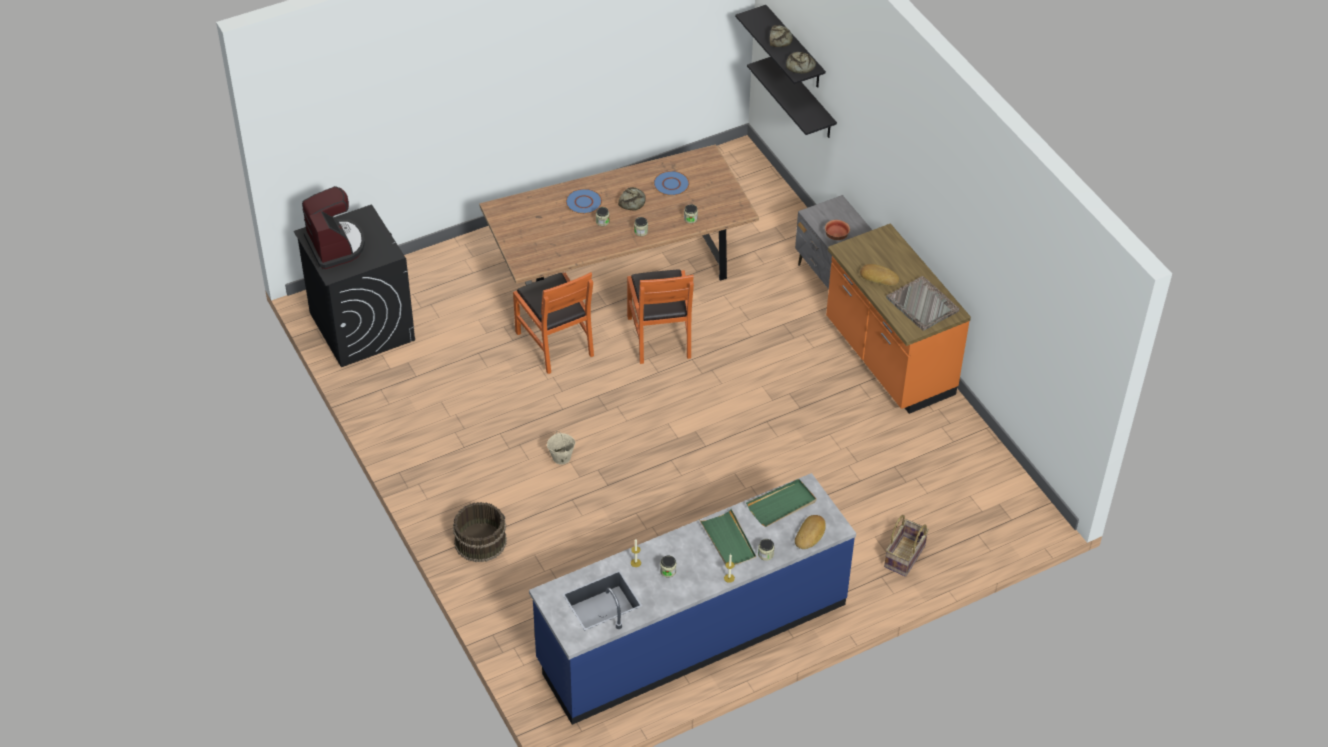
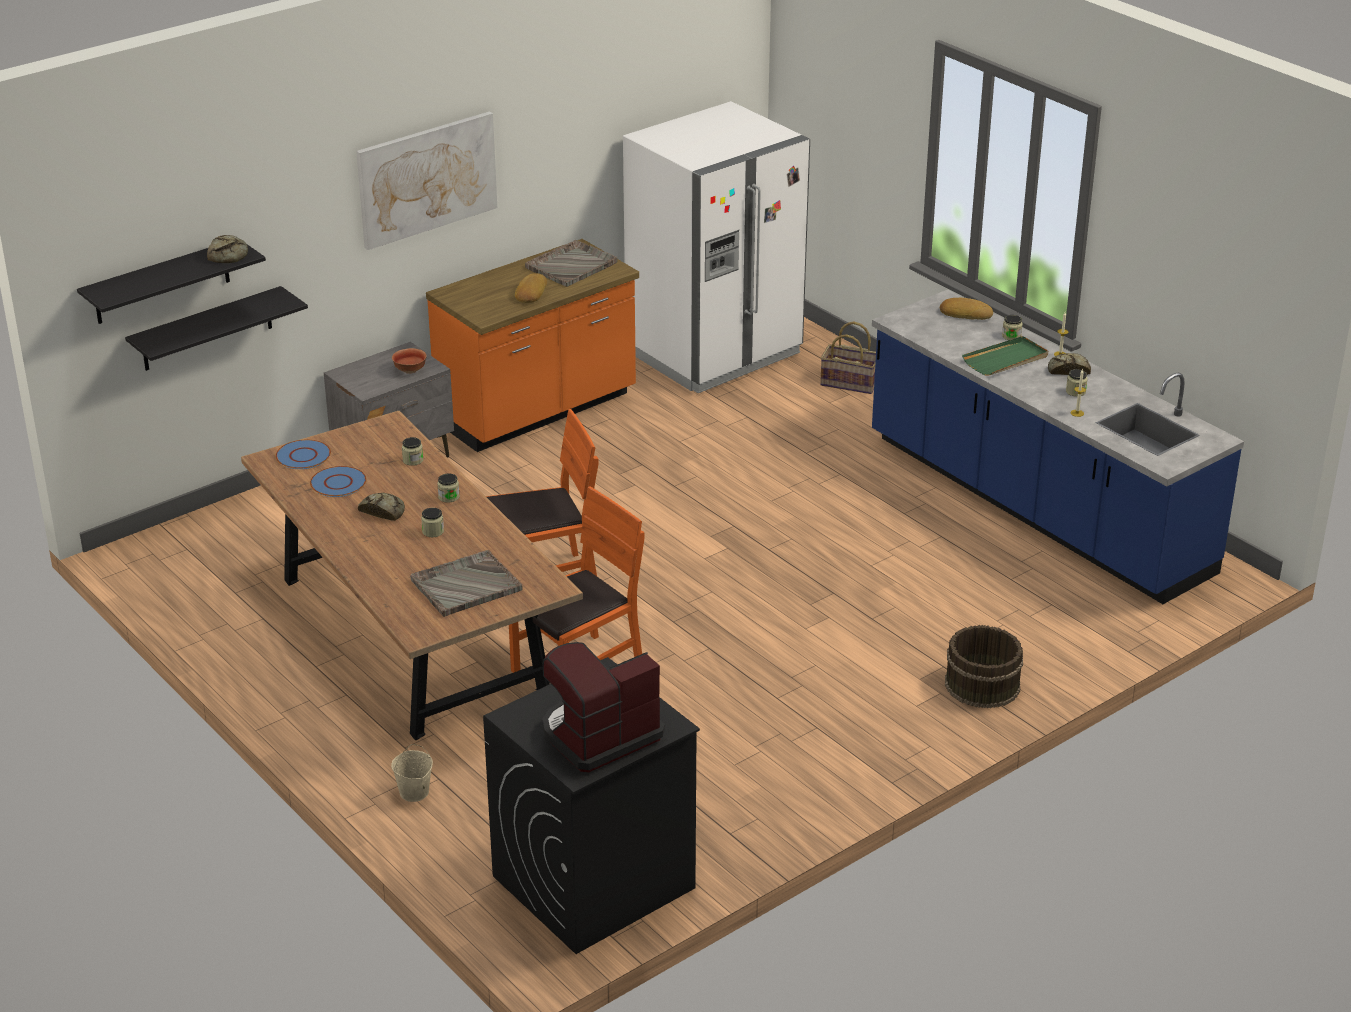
camera: 100 degrees left, 15 degrees down
beige bucket [547,431,575,465] -> beige bucket moved to [391,744,433,802]
blue plate [566,189,602,214] -> blue plate moved to [275,439,331,469]
green tray [746,479,816,527] -> none
bread [770,25,793,47] -> bread moved to [1048,353,1091,375]
none -> picture [356,112,497,250]
none -> grey tray [410,550,523,617]
none -> white fridge [623,101,810,393]

